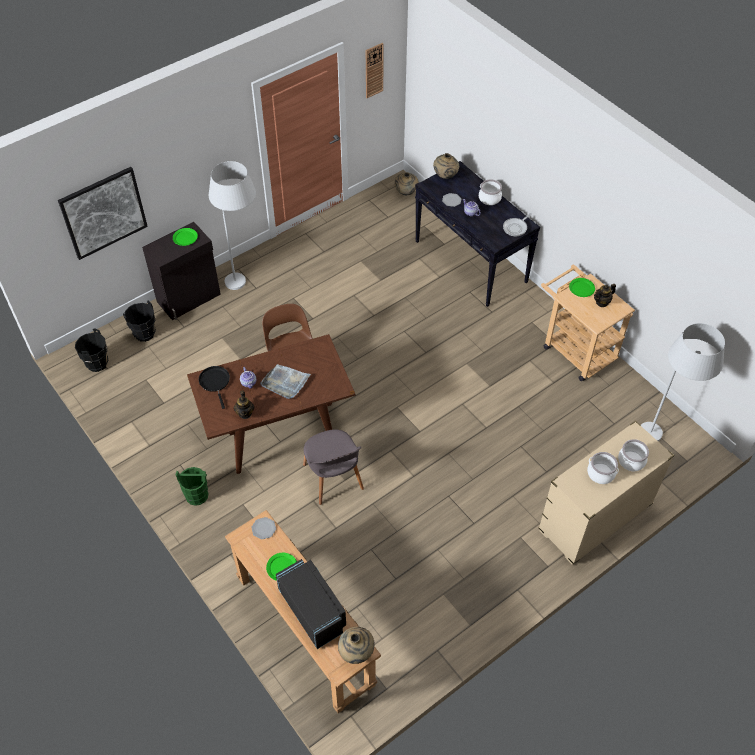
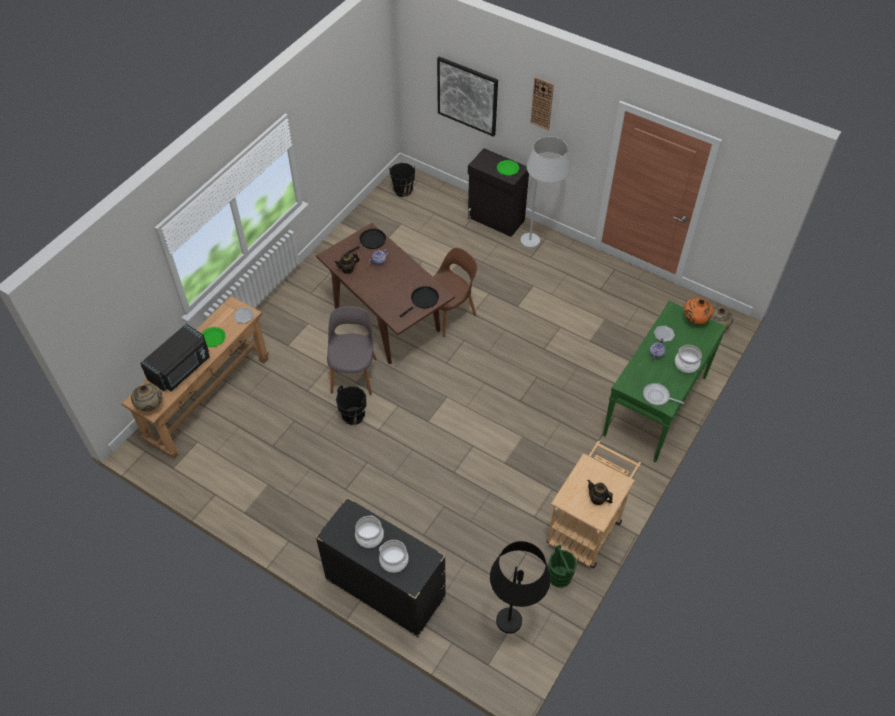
camera: 70 degrees right, 0 degrees up
black bucket [123,301,156,342] -> black bucket moved to [336,385,366,425]
green bucket [175,467,209,506] -> green bucket moved to [548,544,577,588]
grey tray [260,364,311,399] -> none
grey chair [303,429,364,505] -> grey chair turned 135 degrees clockwise [327,306,376,395]
wall clock [366,43,384,98] -> wall clock moved to [531,77,554,130]
black console table [415,161,540,307] -> green console table [603,301,727,462]
beige vase [433,153,459,179] -> orange vase [684,298,713,325]
beige dresser [539,421,674,565] -> black dresser [315,497,446,637]
green plate [569,278,595,297] -> none
white floor lamp [641,323,725,441] -> black floor lamp [490,541,551,634]
none -> black frying pan [400,286,439,318]

